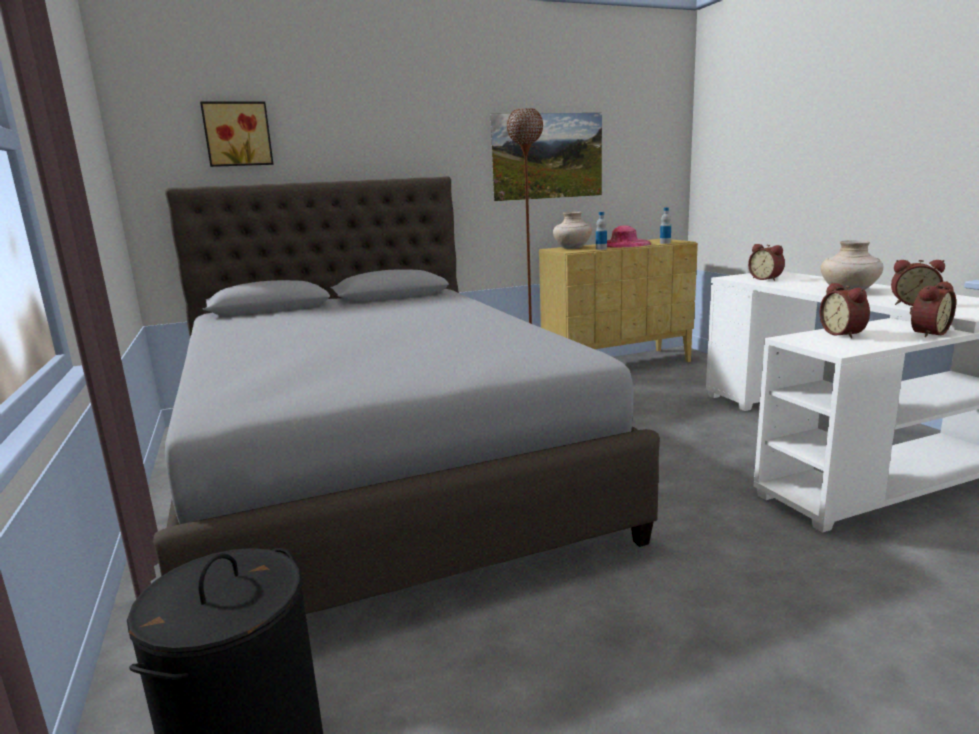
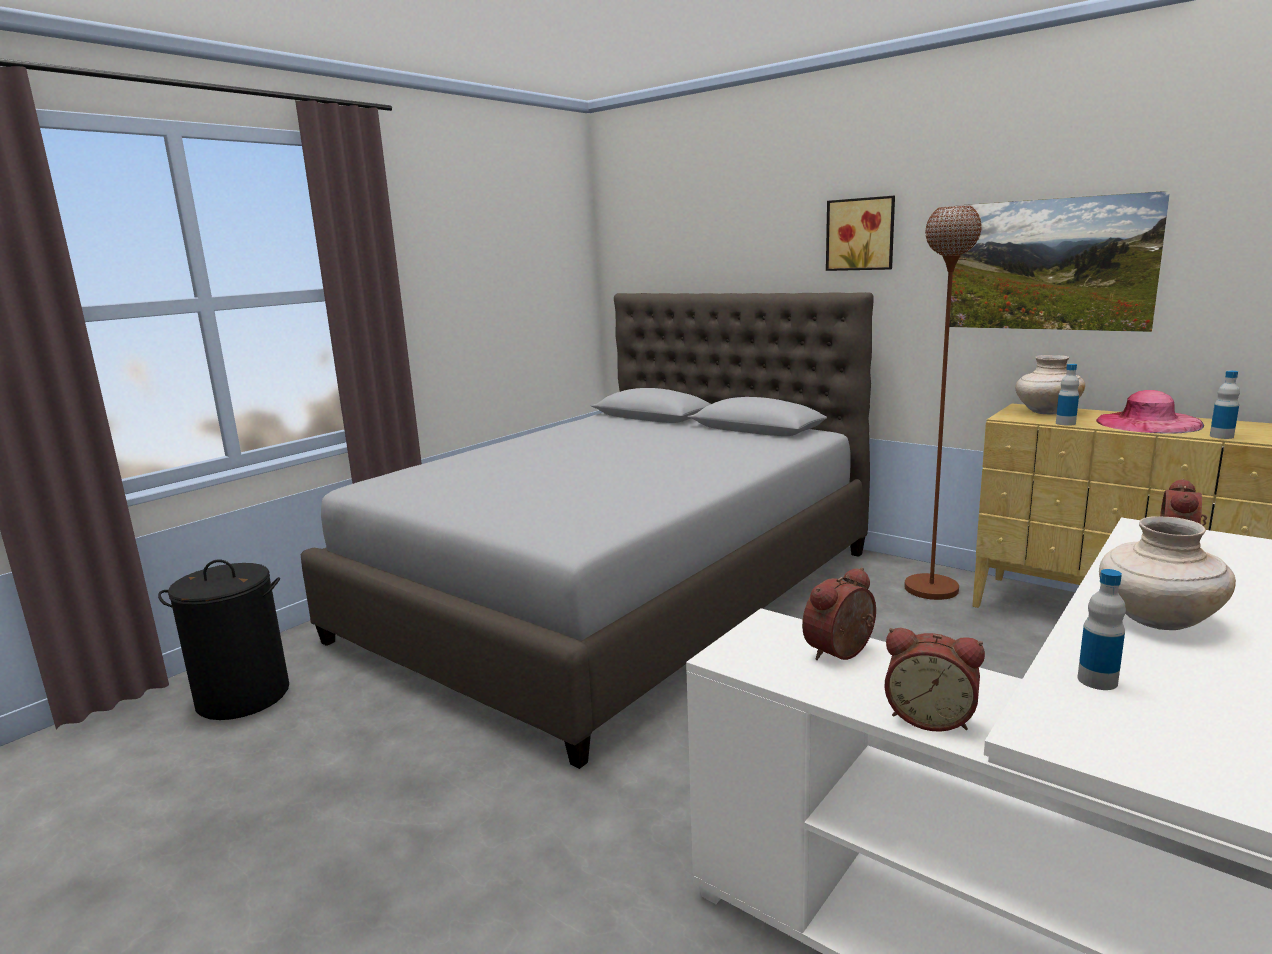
camera: 60 degrees right, 0 degrees up
picture [200,102,274,167] -> picture moved to [826,196,895,271]
alarm clock [891,260,945,306] -> bottle [1077,569,1126,690]

